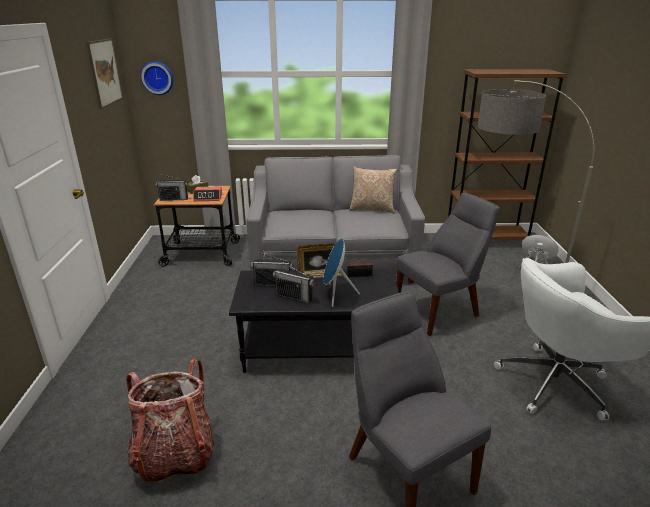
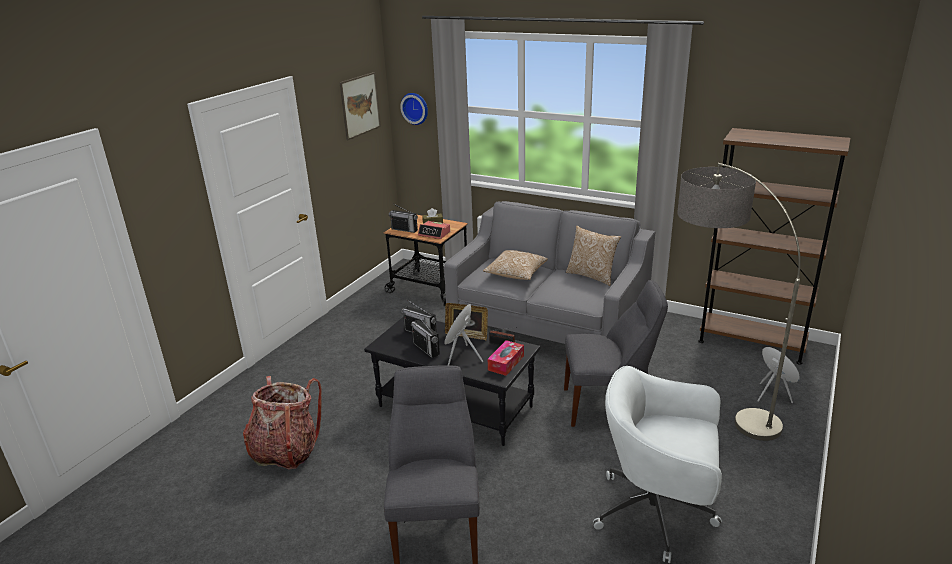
camera: 30 degrees right, 0 degrees up
none -> pillow [483,250,548,280]
none -> tissue box [488,340,524,376]

